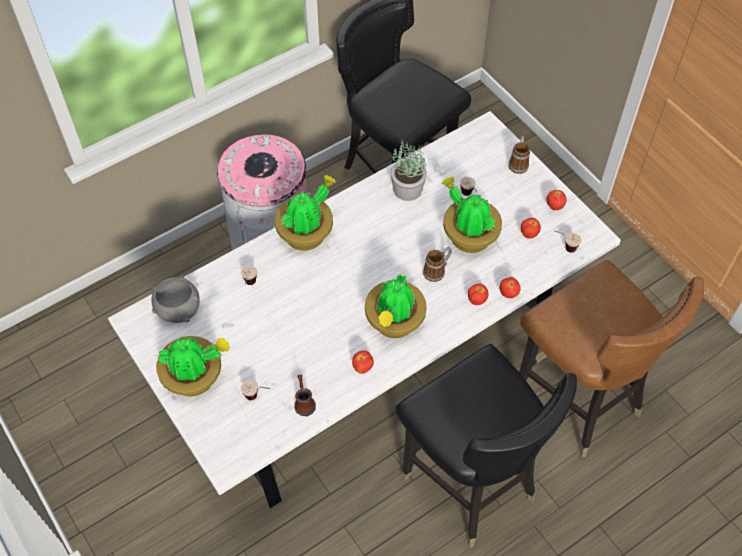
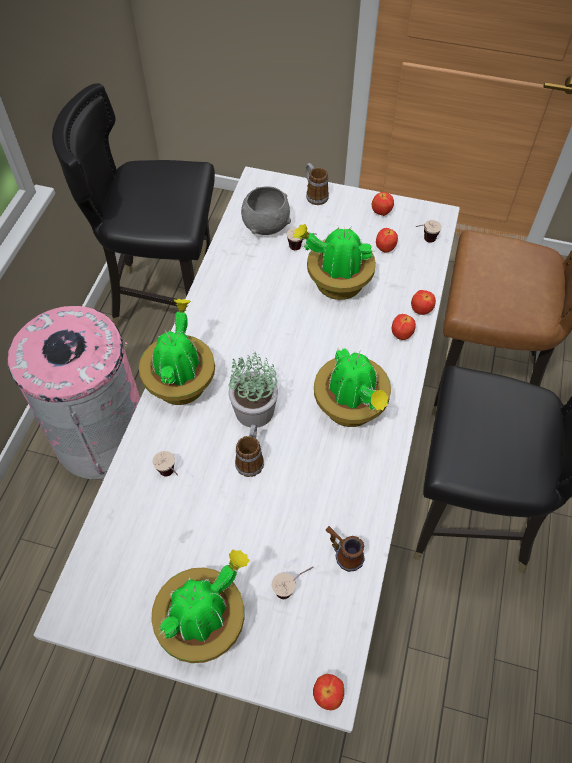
camera: 40 degrees left, 0 degrees up
grey bowl [152,276,200,323] -> grey bowl moved to [241,186,291,235]
apple [352,350,374,374] -> apple moved to [313,674,344,710]
potted plant [391,140,427,201] -> potted plant moved to [228,352,278,427]
mug [423,247,452,282] -> mug moved to [235,424,264,477]

